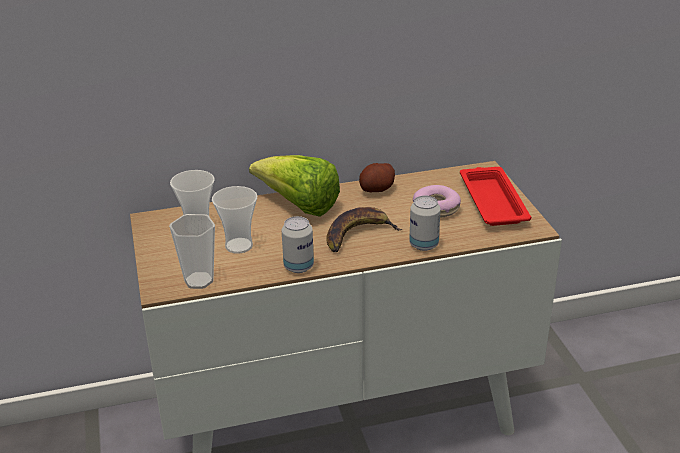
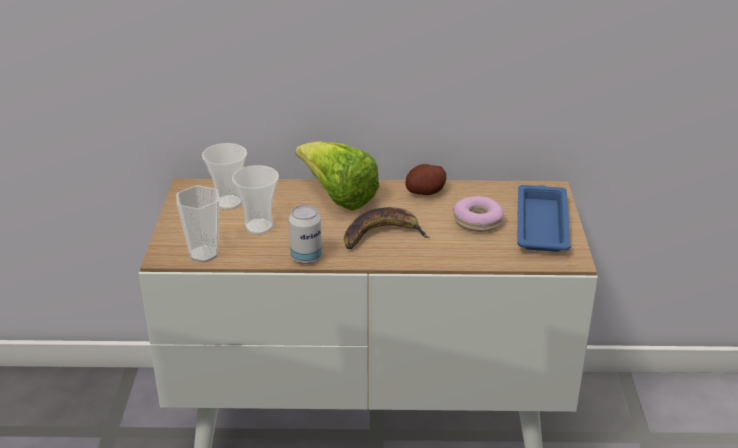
camera: 15 degrees right, 0 degrees up
can [409,196,441,251] -> none
red tray [460,167,532,226] -> blue tray [517,185,571,252]

